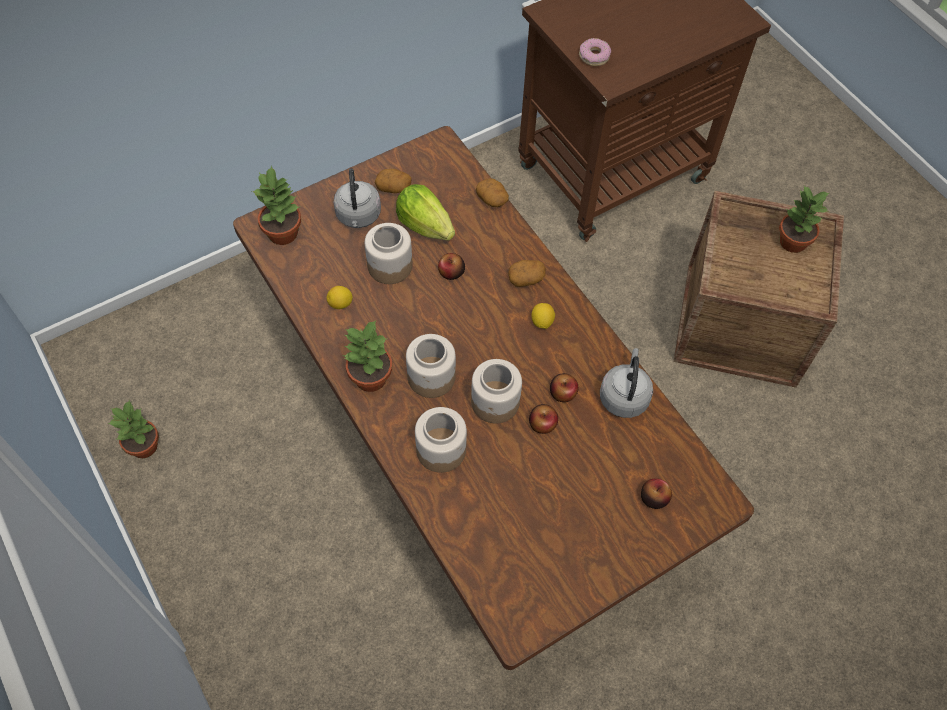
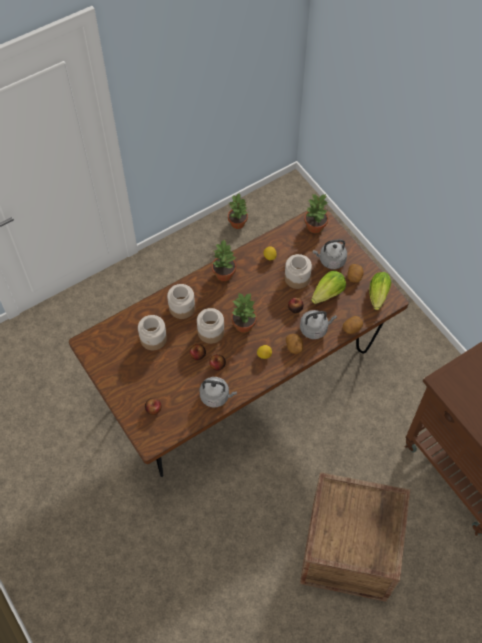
camera: 90 degrees right, 0 degrees up
jar [406,334,456,398] -> jar moved to [138,315,167,350]
donut [579,38,611,66] -> none
potted plant [779,186,829,253] -> potted plant moved to [231,293,257,333]
none -> grey kettle [300,310,337,339]
none -> lettuce [369,272,391,310]

